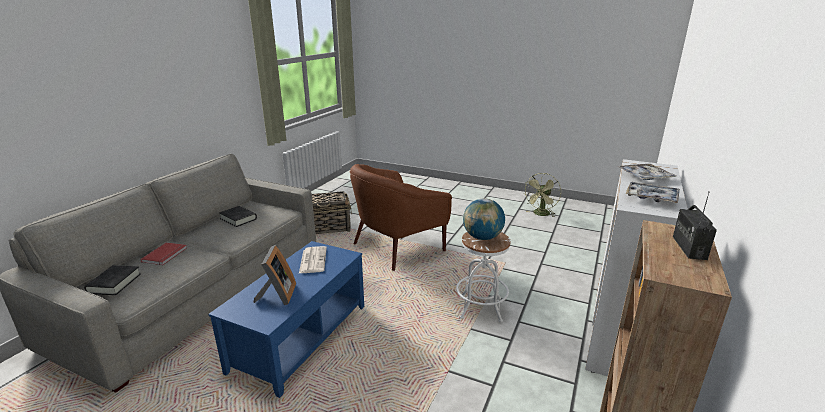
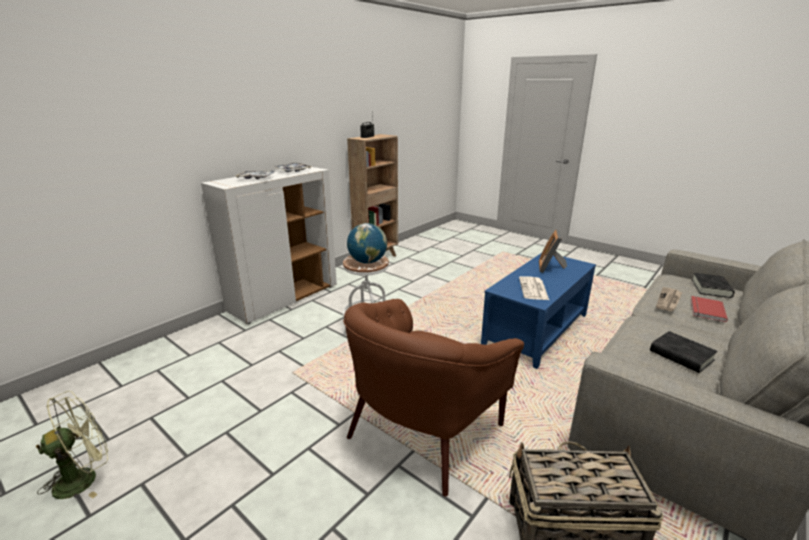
camera: 165 degrees left, 0 degrees up
brown armchair [350,164,452,271] -> brown armchair turned 150 degrees clockwise [343,299,524,497]
none -> newspaper [656,287,682,311]

